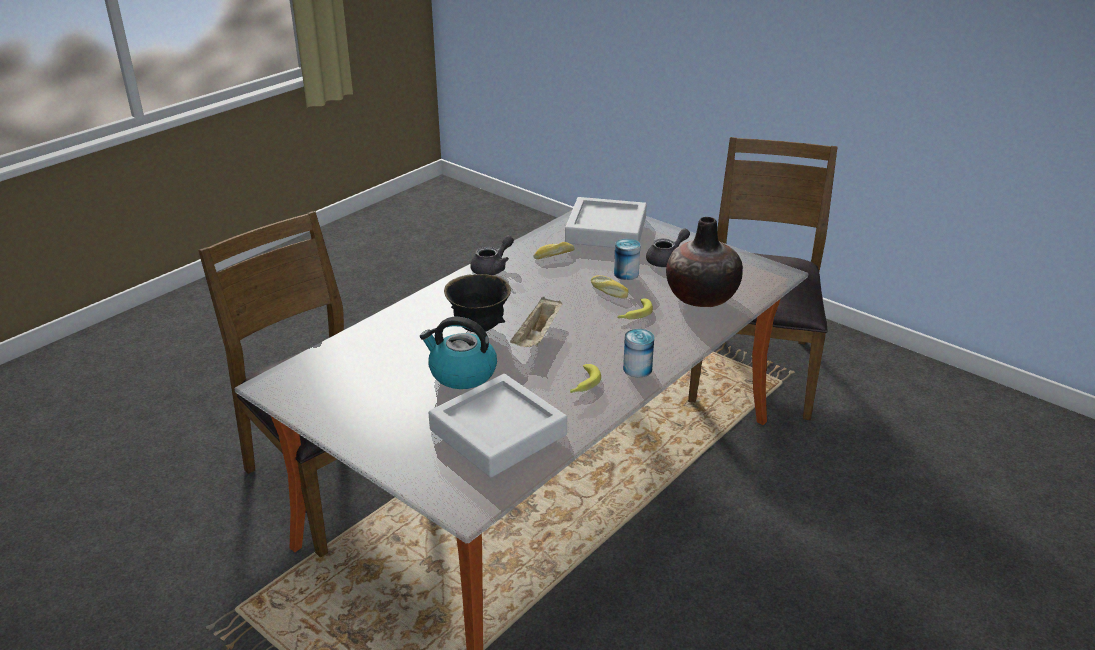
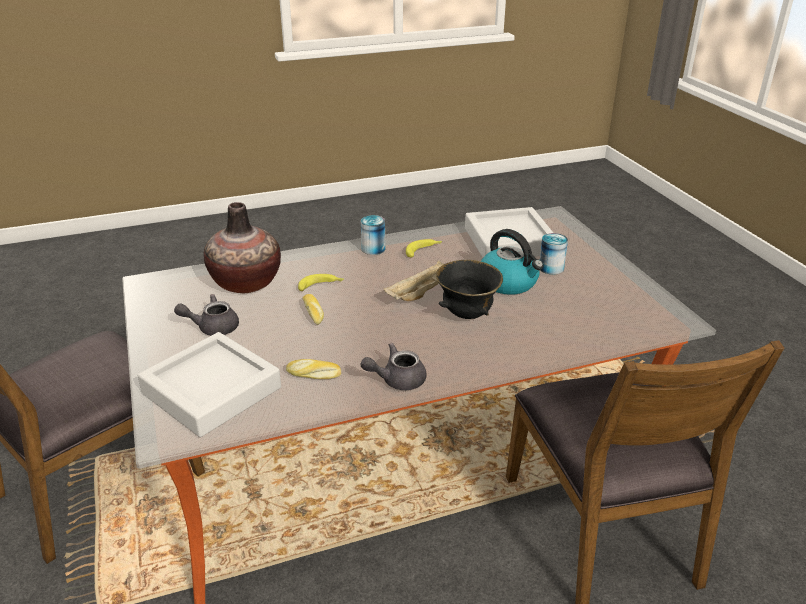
camera: 150 degrees left, 0 degrees up
can [614,239,640,280] -> can moved to [540,233,568,275]

